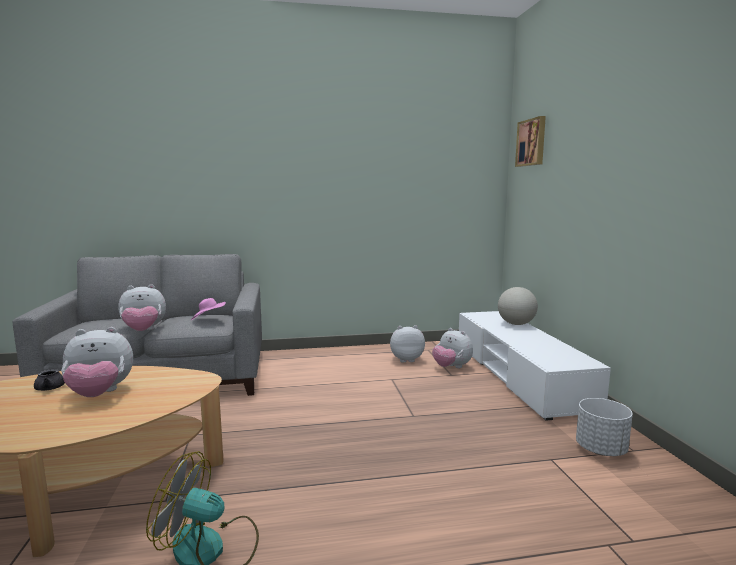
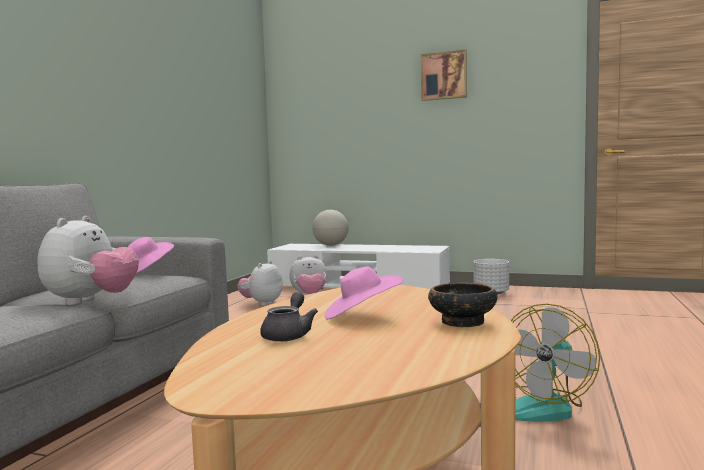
camera: 60 degrees left, 5 degrees down
plush toy [61,327,133,397] -> pink hat [325,267,403,319]
picture [515,116,546,167] -> picture moved to [421,50,467,101]
none -> bowl [428,283,497,327]

